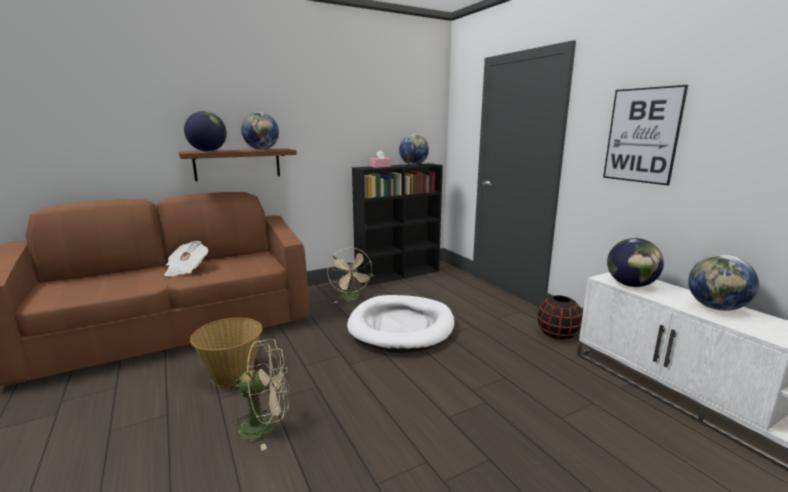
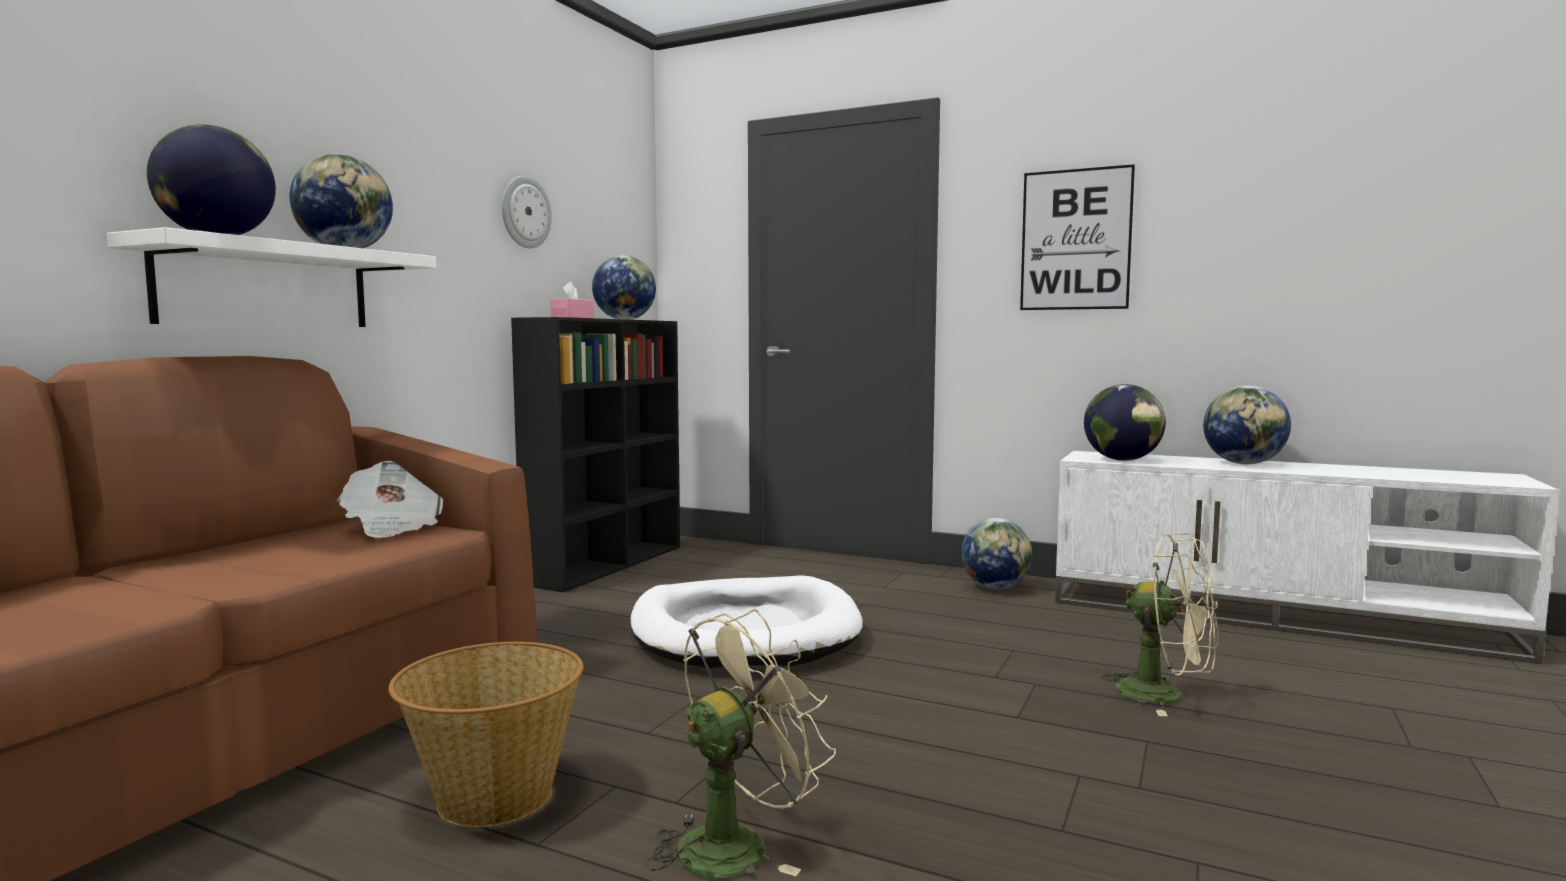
camera: 35 degrees left, 10 degrees down
newspaper [164,241,208,277] -> newspaper moved to [338,461,443,538]
brown shelf [179,148,297,181] -> white shelf [107,227,436,327]
beige fan [327,247,373,303] -> beige fan moved to [1101,533,1219,716]
black vase [537,295,582,340] -> globe [961,518,1032,589]
none -> wall clock [502,176,552,248]

